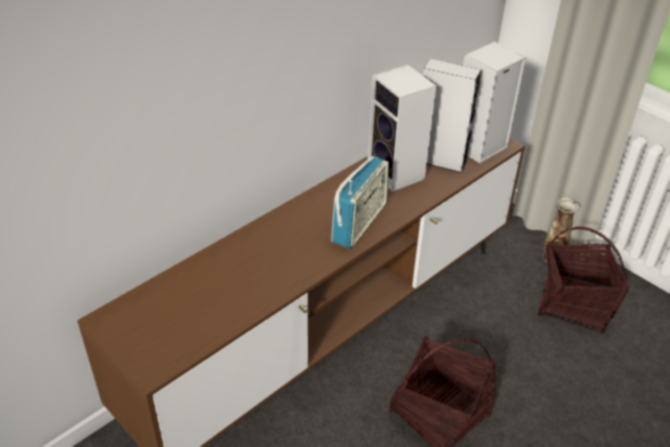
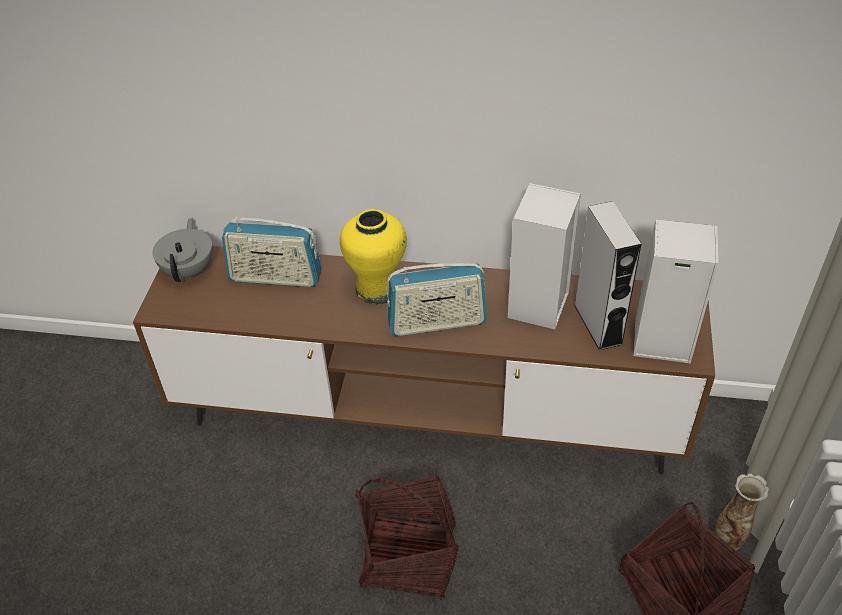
camera: 55 degrees right, 5 degrees up
none -> grey teapot [152,218,212,282]
none -> radio [222,216,322,287]
none -> yellow vase [340,209,407,304]

